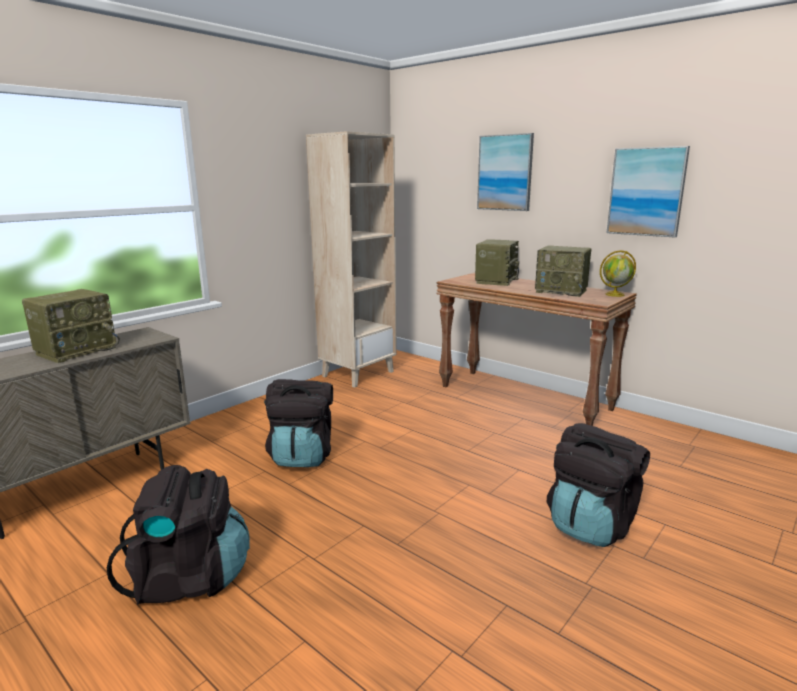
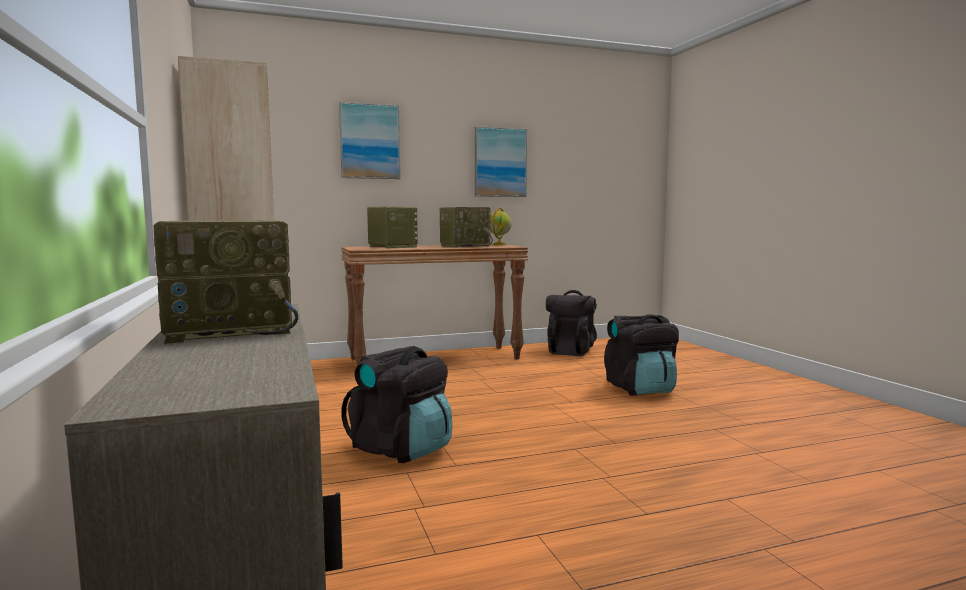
camera: 60 degrees left, 10 degrees down
radio [22,289,120,363] -> radio turned 90 degrees clockwise [153,221,298,344]
black backpack [107,465,250,605] -> black backpack moved to [546,290,597,356]

